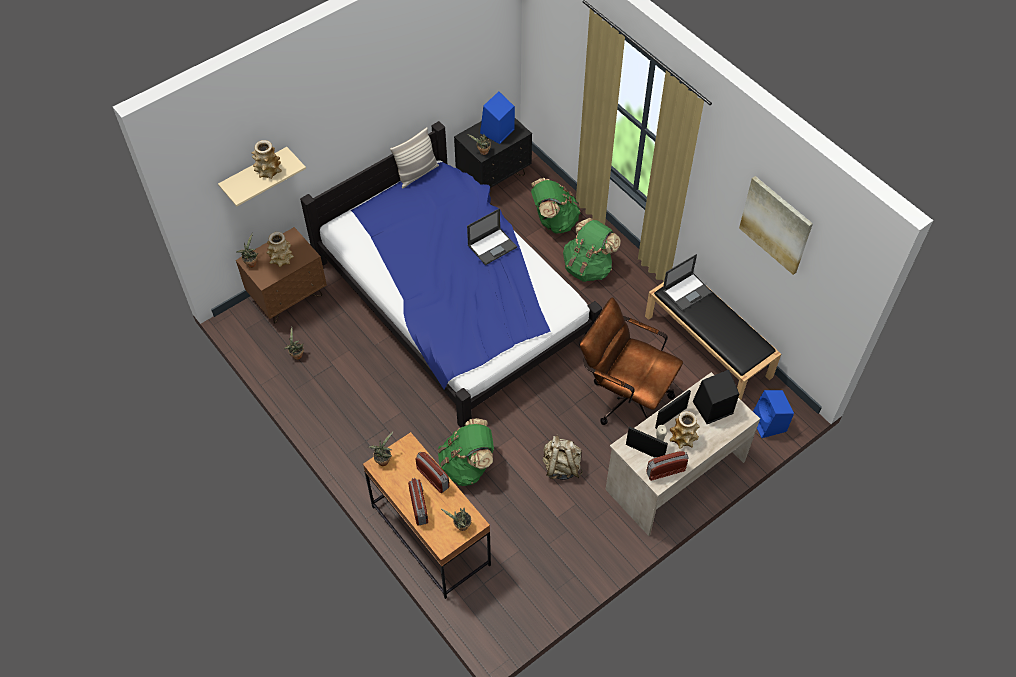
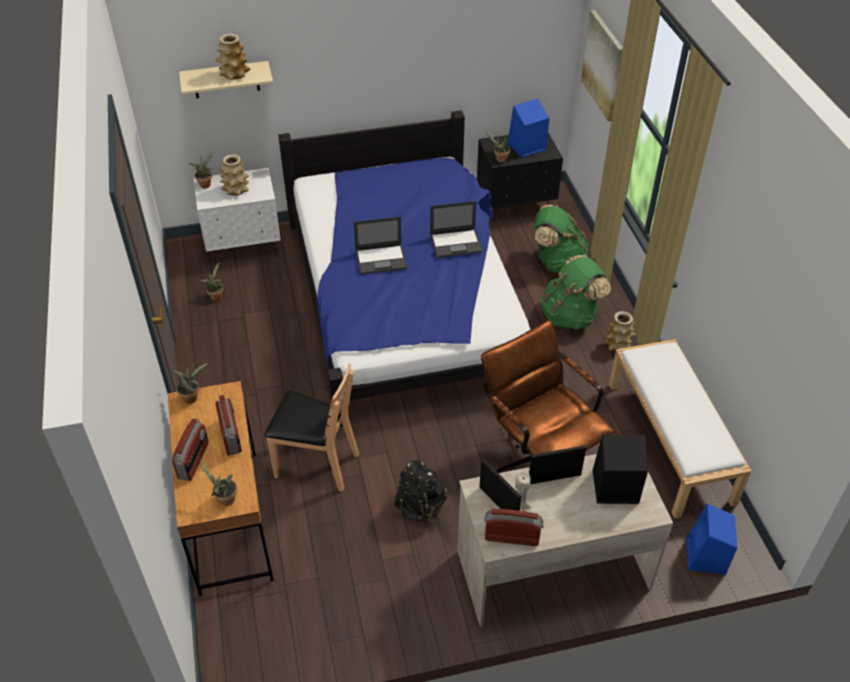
camera: 25 degrees right, 10 degrees down
brown nightstand [236,227,327,324] -> white nightstand [194,168,281,263]
pillow [390,127,439,189] -> none
green backpack [438,418,494,486] -> brown chair [264,364,359,491]
beige backpack [543,434,583,480] -> black backpack [393,460,447,524]
black bench [645,282,781,400] -> white bench [609,339,751,519]
laptop [662,254,712,311] -> laptop moved to [354,216,407,275]
vase [670,411,700,449] -> vase moved to [603,311,636,352]
picture [739,176,813,275] -> picture moved to [581,10,623,121]

